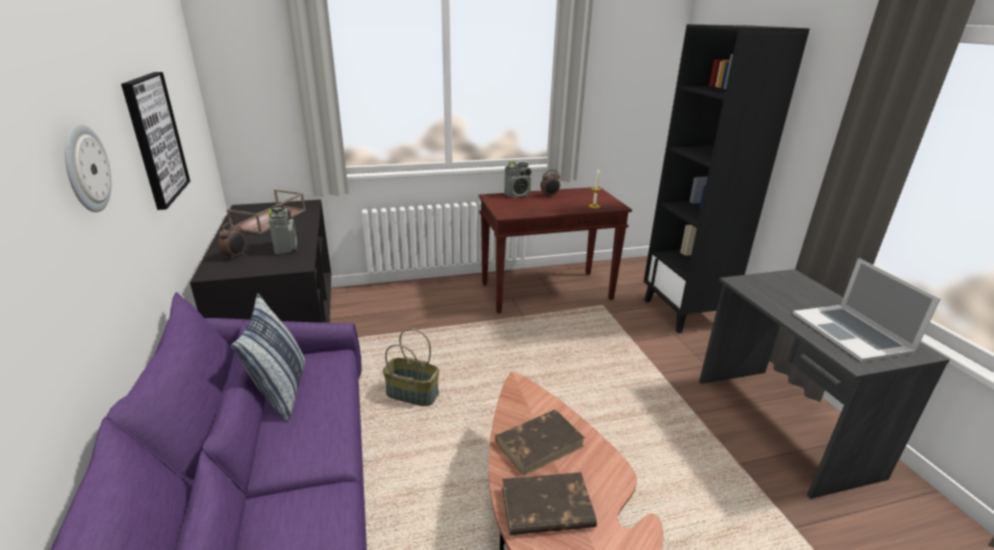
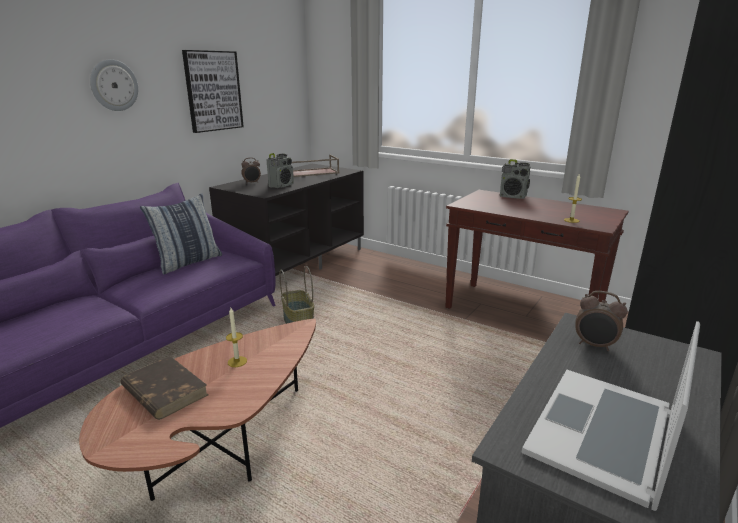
camera: 50 degrees right, 5 degrees down
brown book [495,410,585,476] -> candle [226,308,247,367]
alarm clock [540,170,560,197] -> alarm clock moved to [575,291,628,351]

